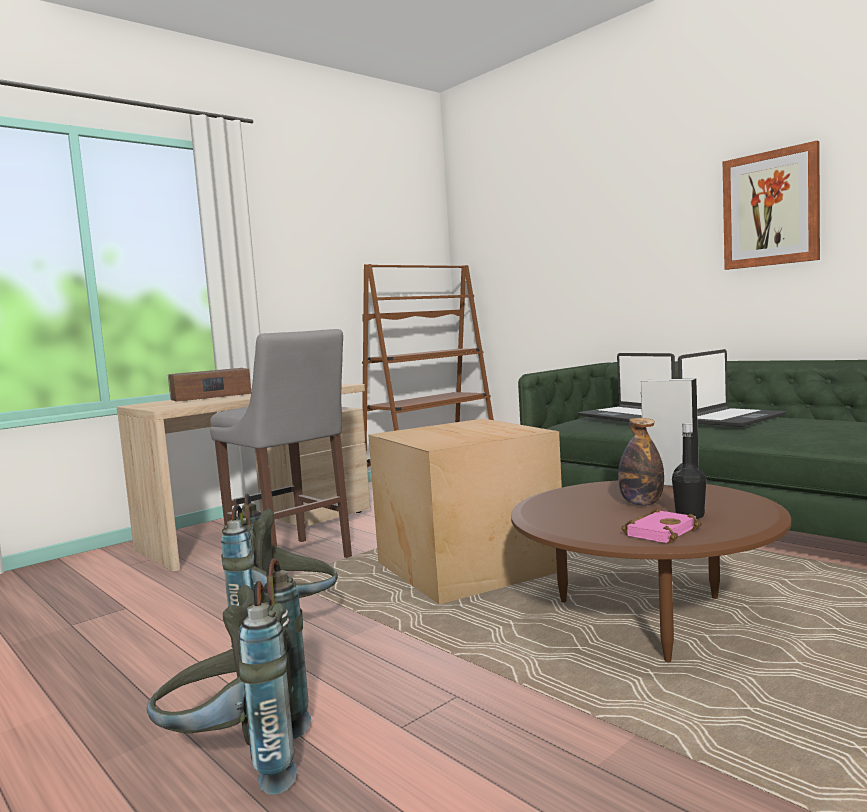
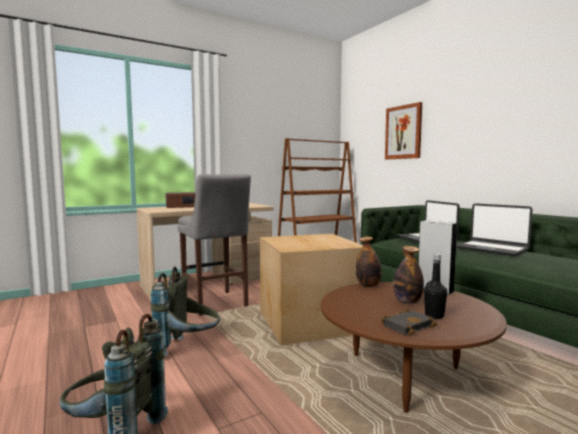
camera: 10 degrees right, 0 degrees up
pink book [621,509,702,544] -> black book [381,309,437,336]
laptop [678,349,786,427] -> laptop turned 75 degrees clockwise [456,203,533,256]
picture [723,141,820,270] -> picture moved to [385,102,422,160]
none -> bottle [356,236,382,287]

